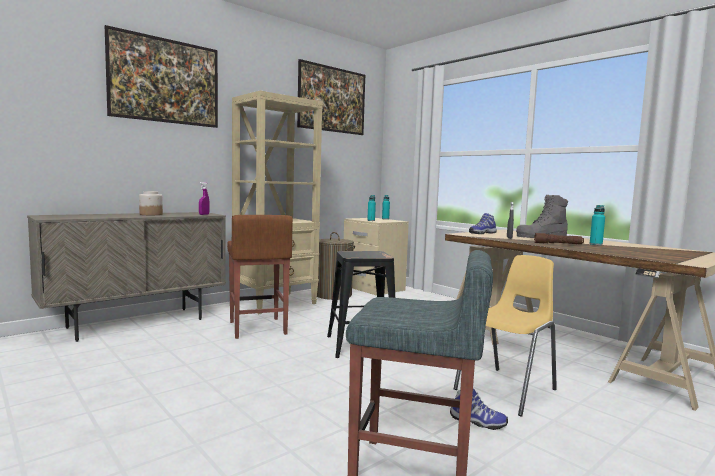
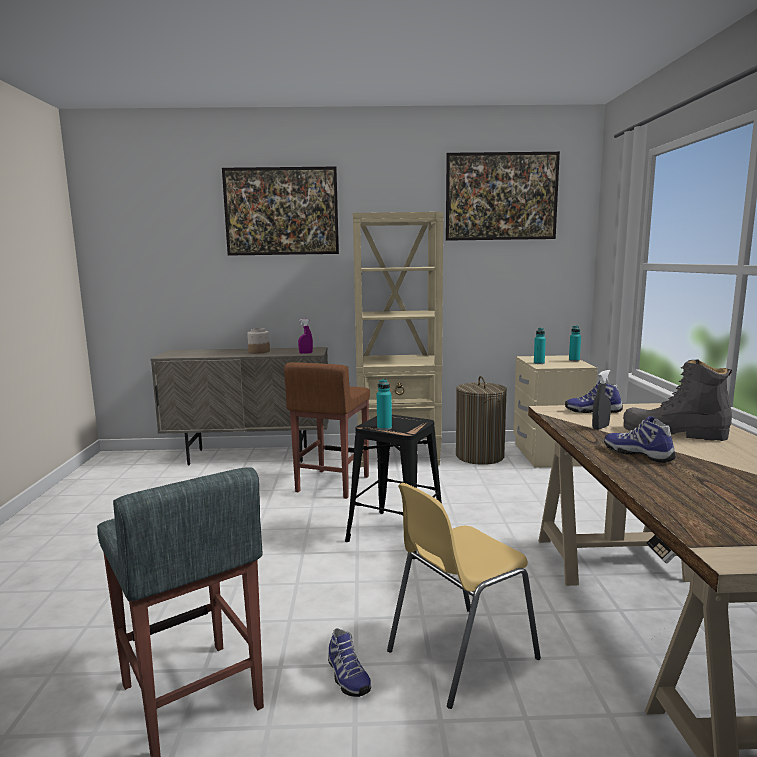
camera: 40 degrees right, 5 degrees up
yellow chair [454,255,557,417] -> yellow chair turned 150 degrees clockwise [387,483,541,709]
brown flashlight [534,233,584,244] -> shoe [604,416,676,463]
turquoise bottle [590,205,605,245] -> turquoise bottle moved to [377,379,392,430]

